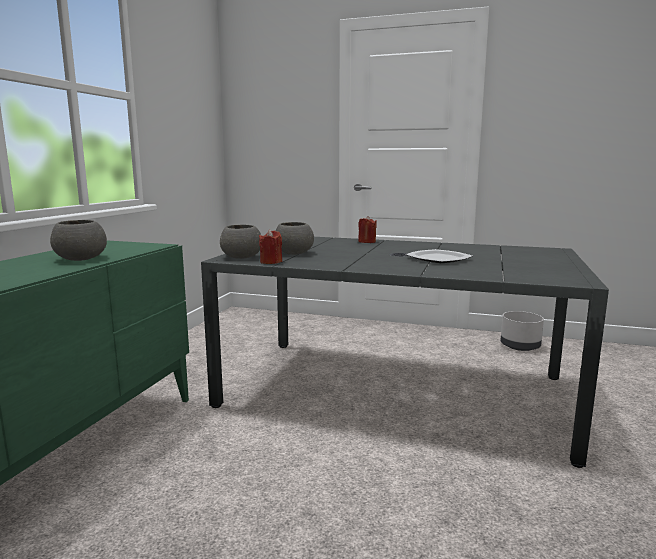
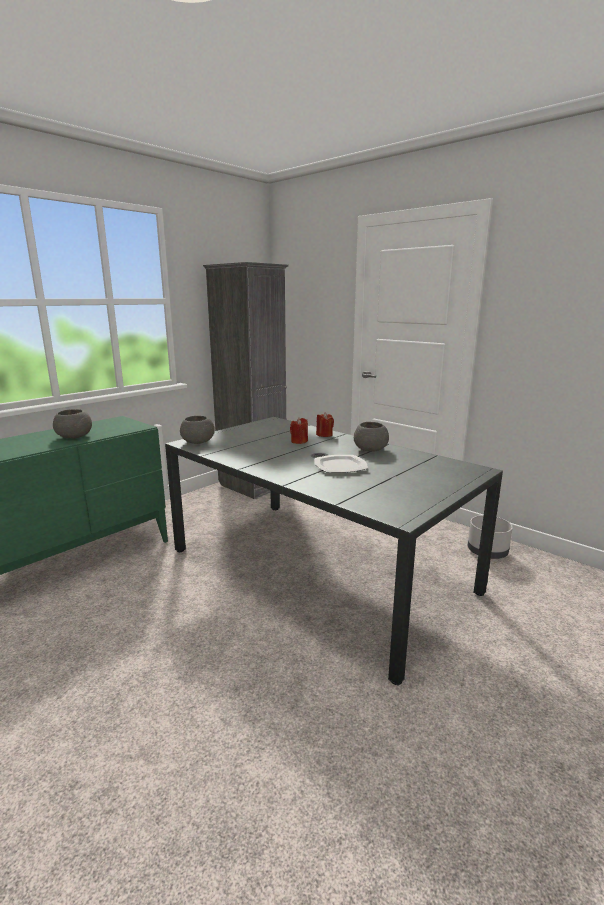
camera: 25 degrees right, 5 degrees up
red candle [259,229,282,264] -> red candle moved to [290,418,308,444]
grey bowl [275,222,314,255] -> grey bowl moved to [354,422,389,452]
none -> grey cabinet [203,262,289,499]

